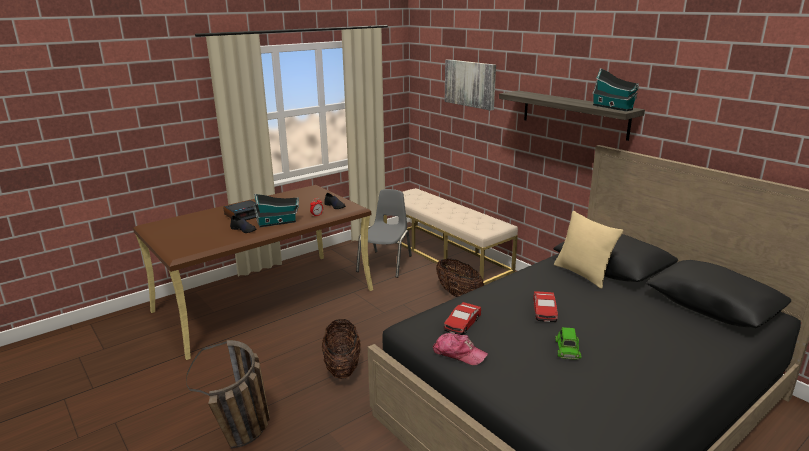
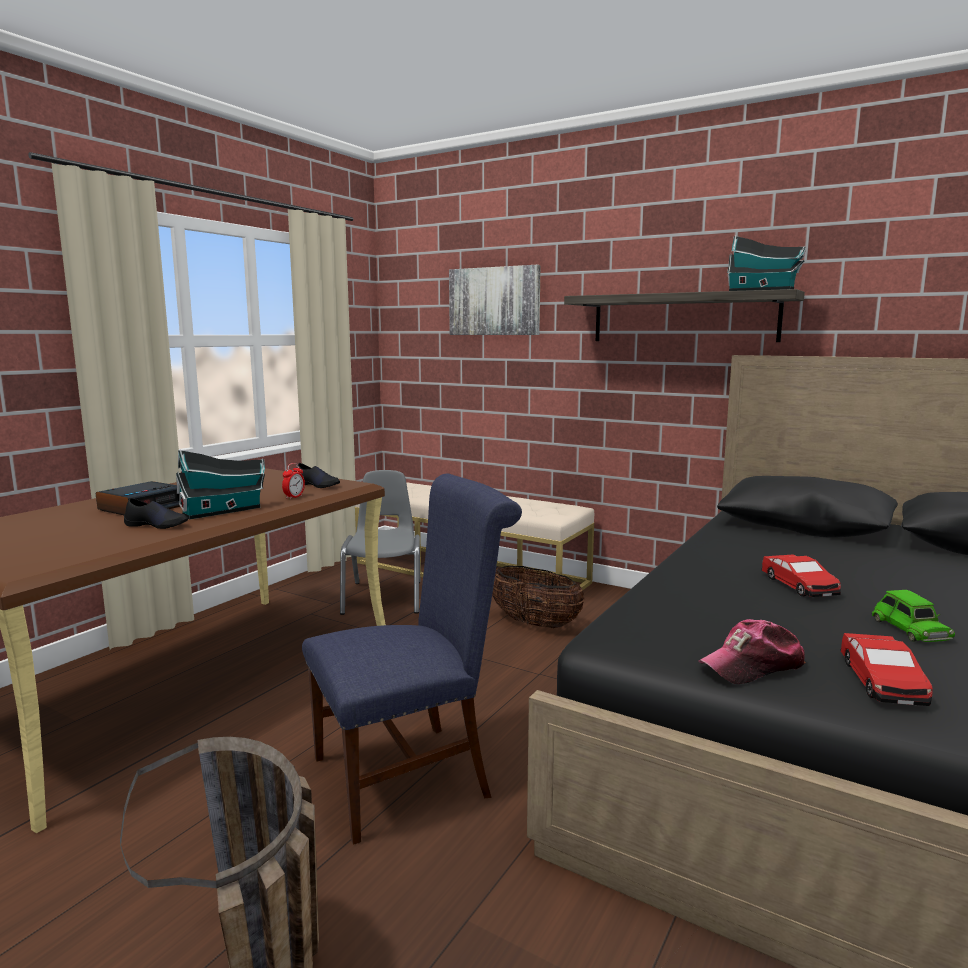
camera: 20 degrees left, 10 degrees down
basket [322,319,361,379] -> blue chair [302,473,522,845]
cap [433,333,488,365] -> cap turned 150 degrees clockwise [698,619,806,684]
toy car [444,302,481,335] -> toy car moved to [840,633,933,706]
beige pillow [554,211,623,289] -> none

